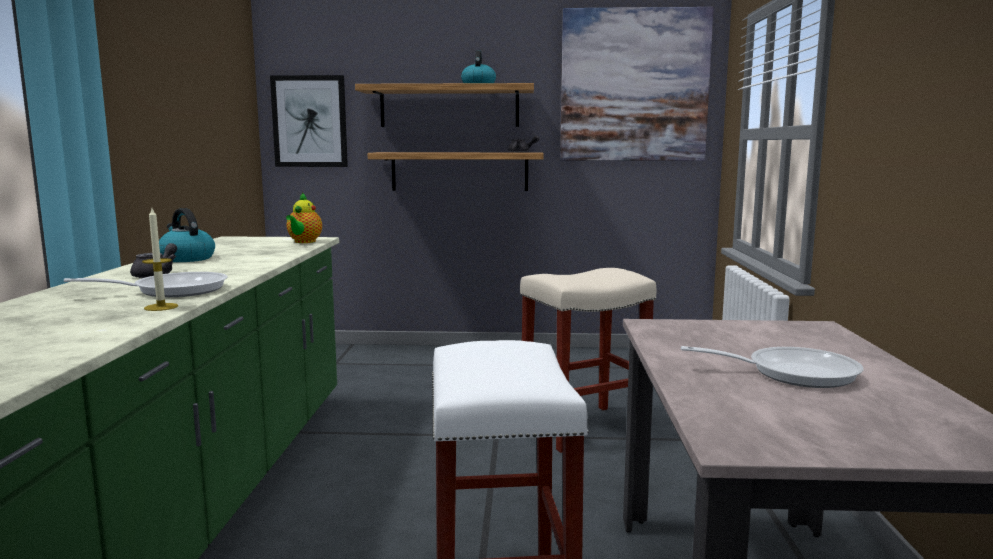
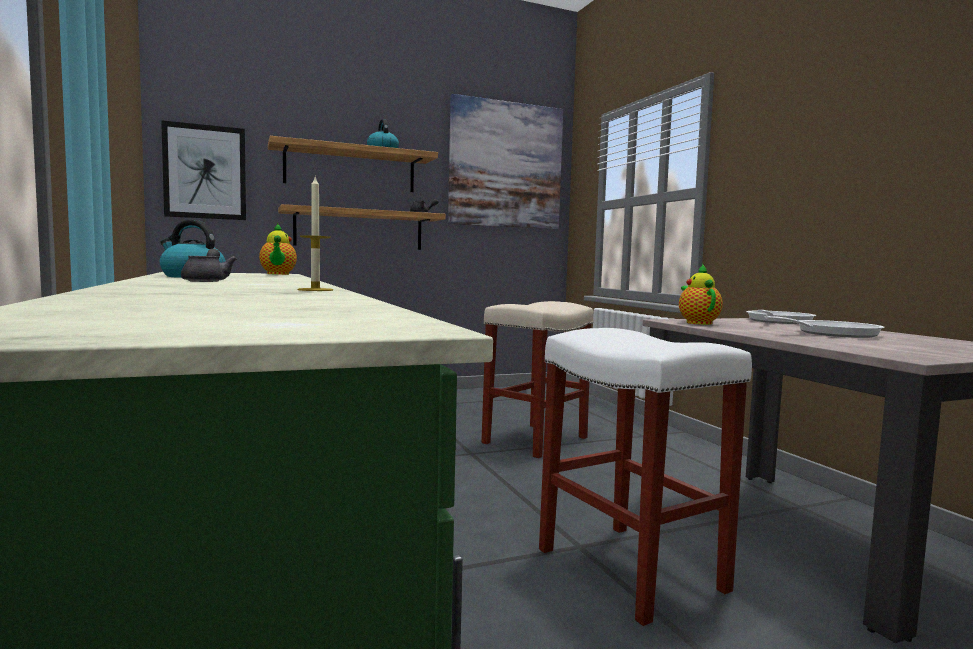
camera: 25 degrees left, 5 degrees down
frying pan [64,272,227,297] -> frying pan moved to [746,310,816,324]
none -> teapot [679,264,723,325]

